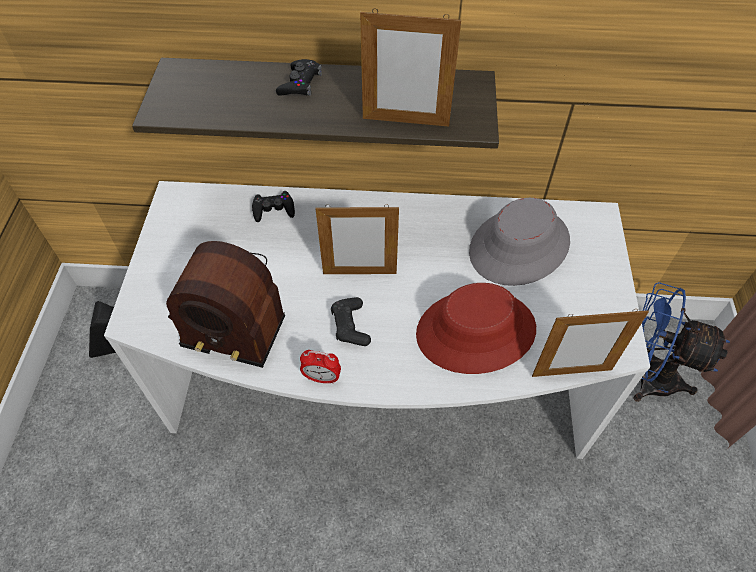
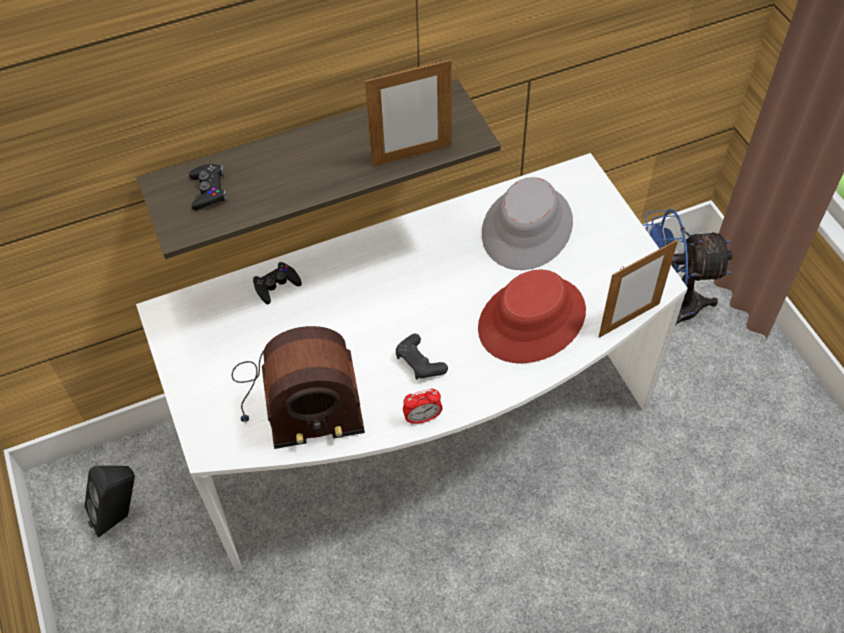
camera: 25 degrees left, 0 degrees up
black game controller [276,59,322,96] -> black game controller moved to [189,164,227,211]
picture frame [315,204,399,274] -> none

